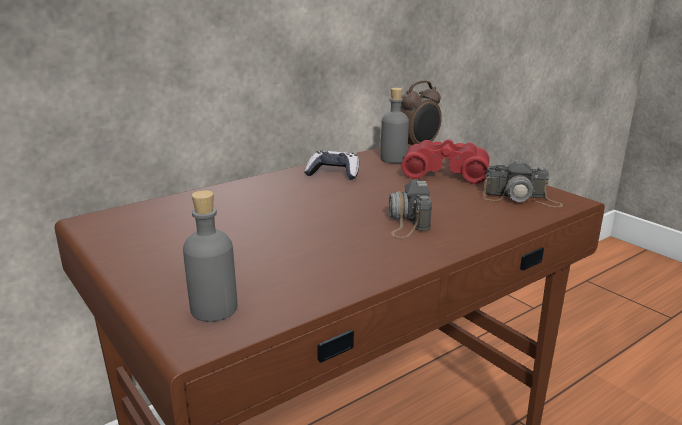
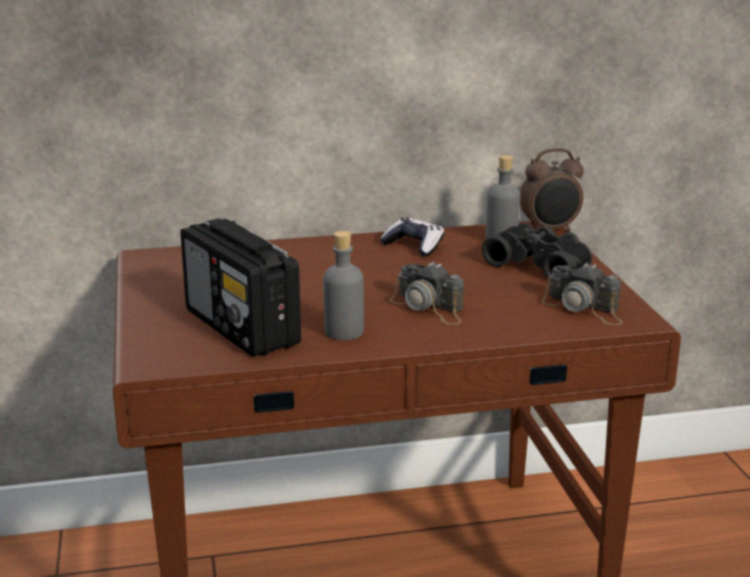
camera: 25 degrees right, 0 degrees up
grey bottle [183,190,237,322] -> grey bottle moved to [323,231,364,340]
camera [389,179,432,238] -> camera turned 75 degrees counterclockwise [389,262,464,325]
red binoculars [402,139,490,184] -> black binoculars [482,223,592,281]
none -> radio [180,218,301,357]

